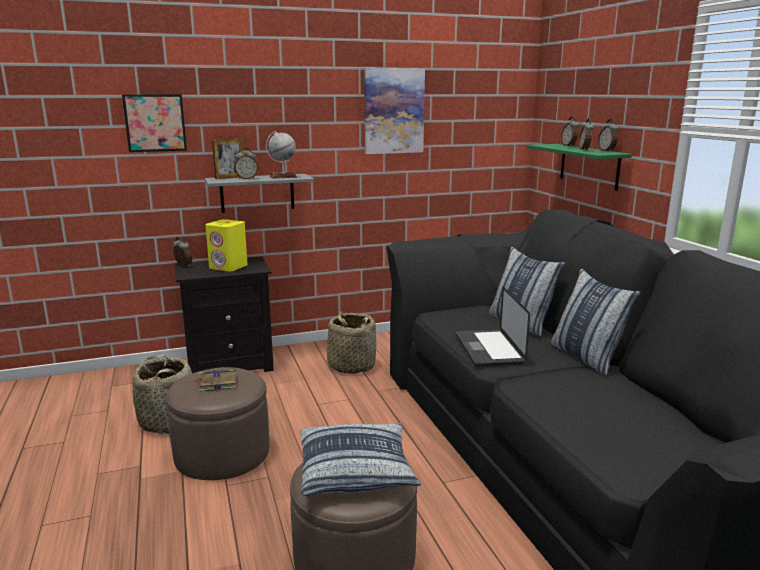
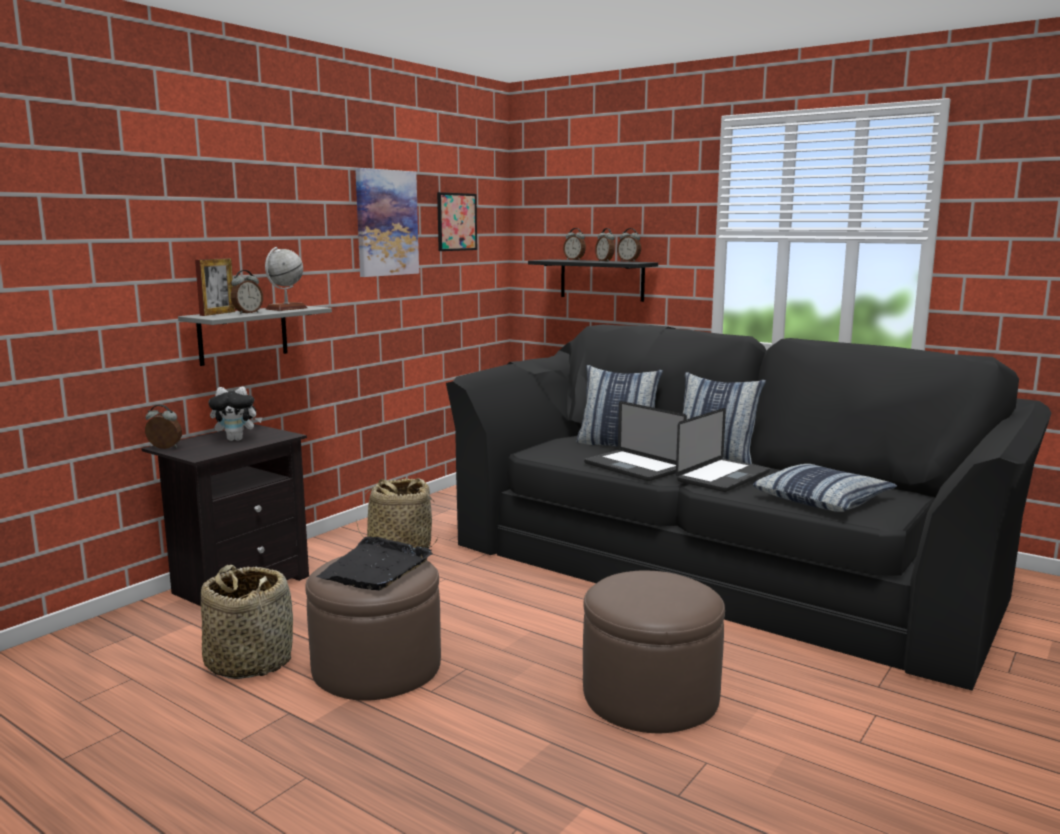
camera: 35 degrees left, 5 degrees down
picture [122,94,187,152] -> picture moved to [437,192,477,251]
book [194,369,237,392] -> black tray [316,537,433,590]
yellow speaker [205,219,248,271] -> plush toy [208,387,262,441]
pillow [300,423,421,496] -> pillow moved to [753,464,897,512]
green shelf [526,144,632,191] -> black shelf [528,259,658,302]
none -> laptop [676,408,770,492]

